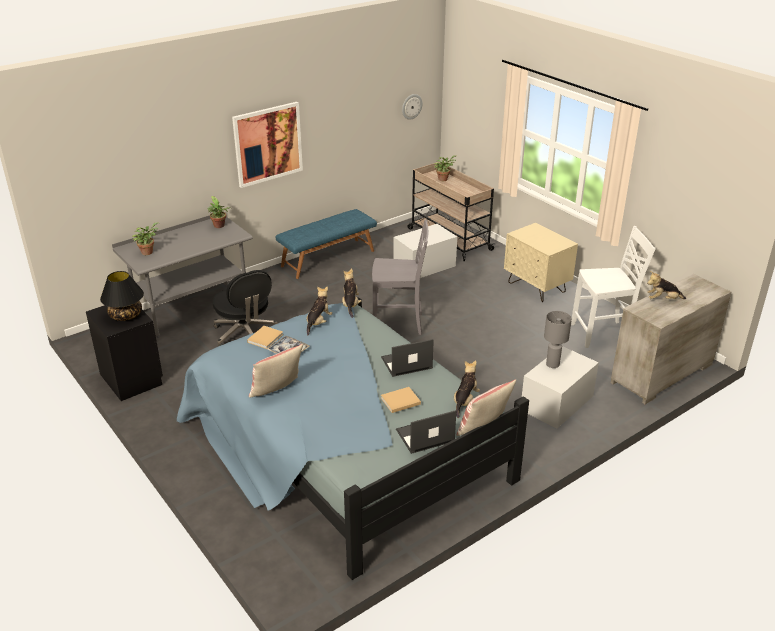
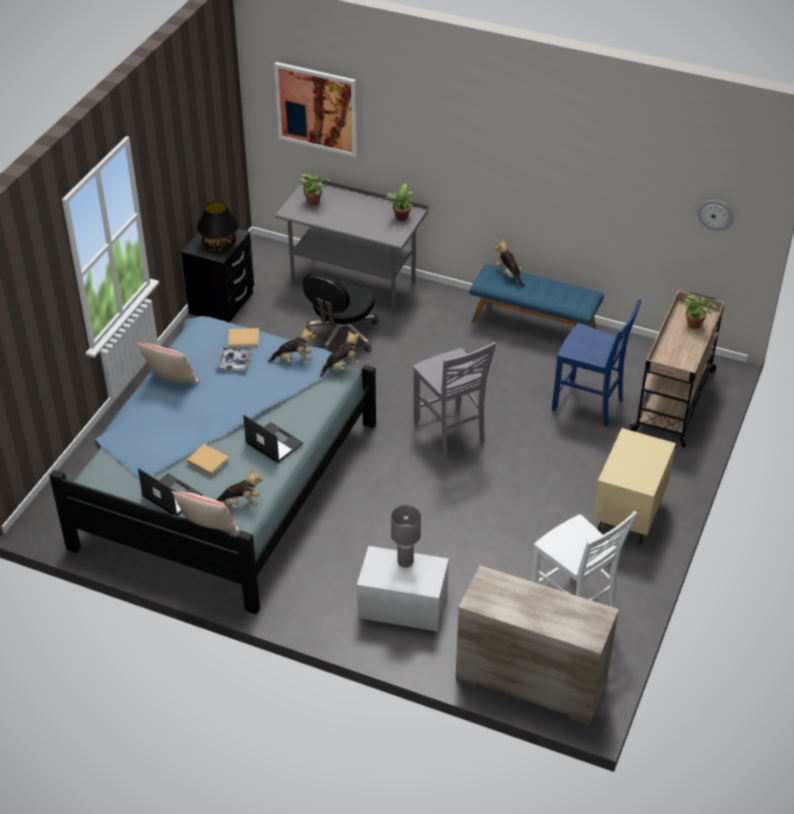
camera: 60 degrees right, 10 degrees up
picture [232,102,303,188] -> picture moved to [274,62,358,157]
white storage box [393,224,457,278] -> blue chair [552,299,642,427]
plush toy [647,271,686,299] -> plush toy moved to [495,239,525,287]

